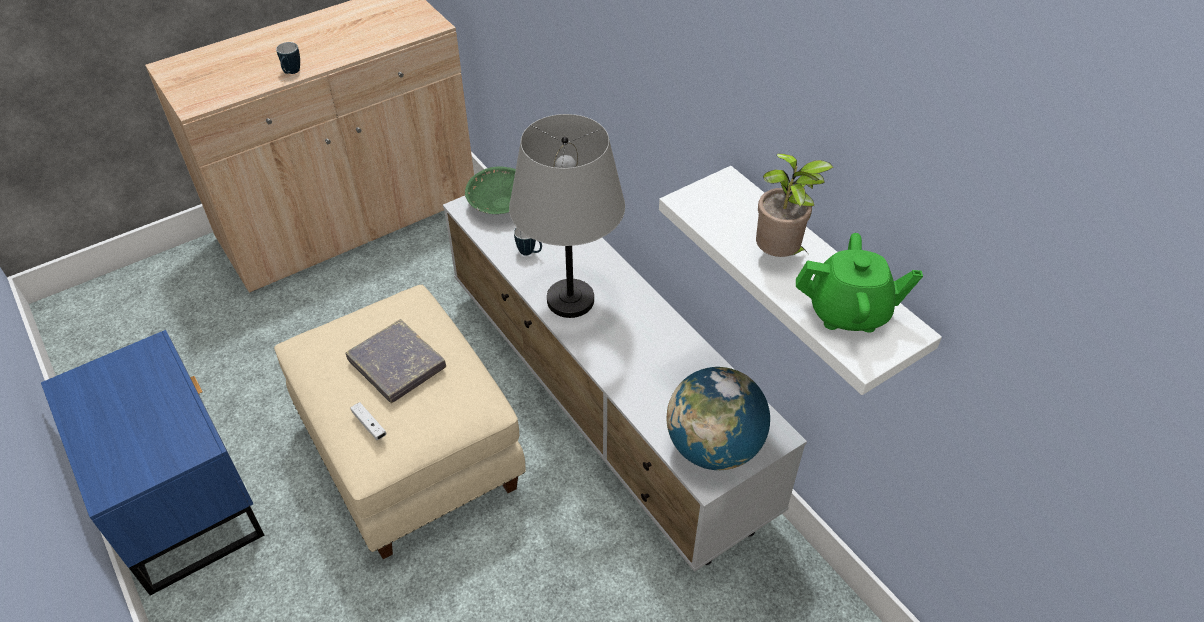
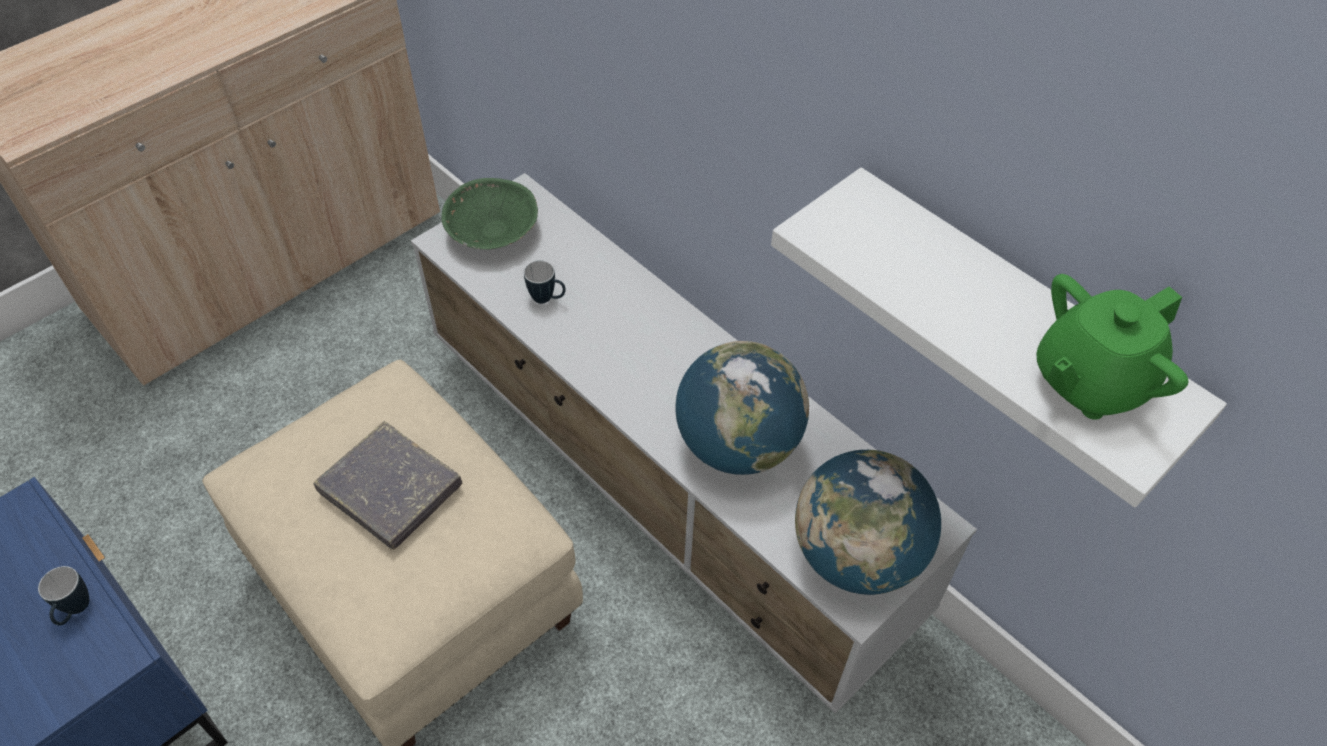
camera: 10 degrees left, 5 degrees up
mug [276,42,300,74] -> mug moved to [38,566,89,626]
white game controller [350,402,387,440] -> none
grey table lamp [509,114,625,318] -> none
potted plant [756,153,833,257] -> none
green teapot [796,233,923,333] -> green teapot turned 150 degrees clockwise [1037,274,1189,420]
none -> globe [675,341,809,475]

